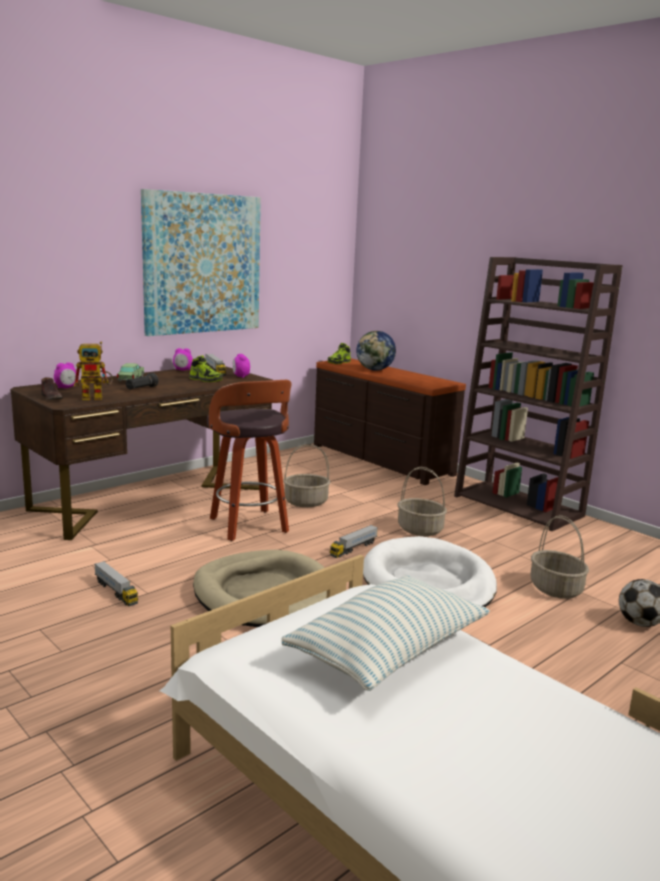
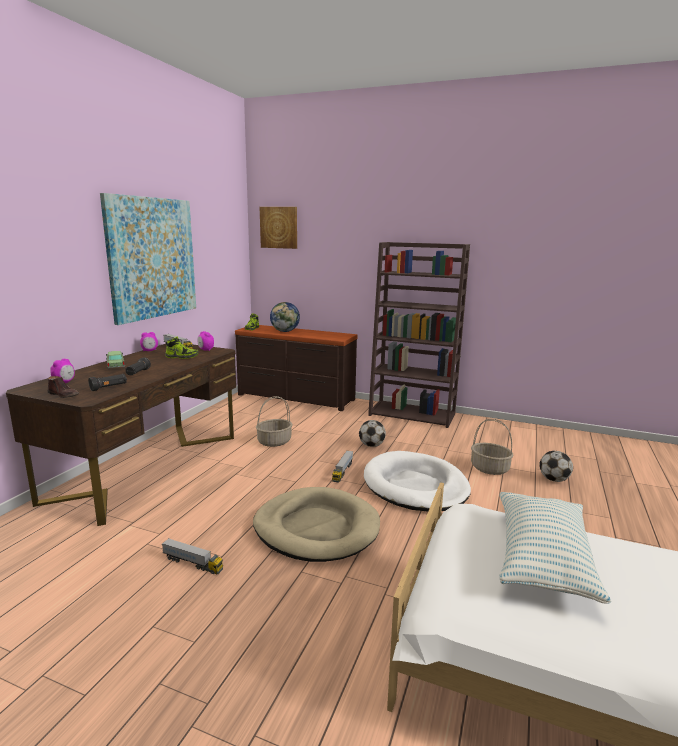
camera: 25 degrees left, 0 degrees up
toy robot [74,342,113,400] -> black flashlight [88,374,127,391]
stool [207,380,292,541] -> none
basket [397,467,447,536] -> football [359,420,386,447]
none -> picture [260,207,297,249]

